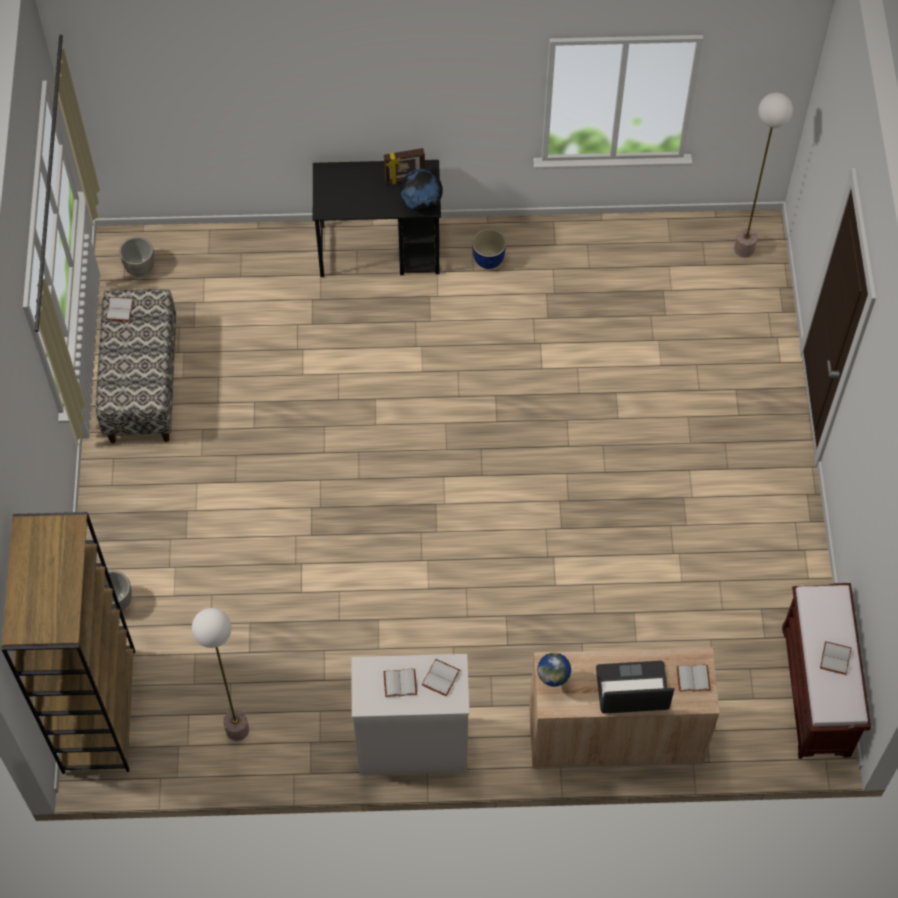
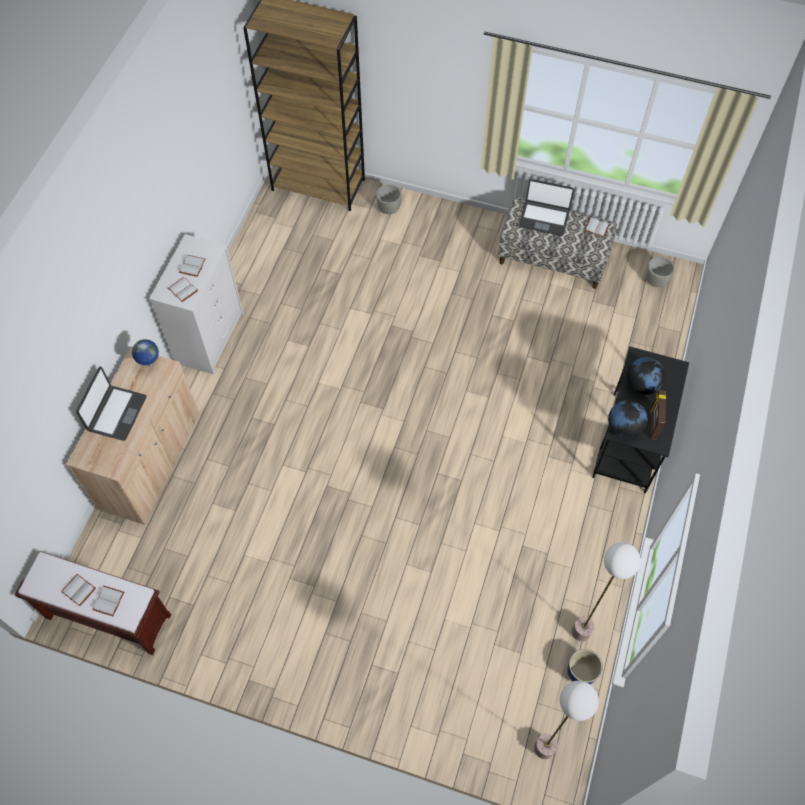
camera: 110 degrees right, 0 degrees up
floor lamp [192,608,249,741] -> floor lamp moved to [572,542,641,642]
planter [472,229,506,269] -> planter moved to [568,649,603,684]
white book [677,665,711,692] -> white book moved to [92,586,125,616]
none -> laptop [519,179,574,236]
none -> globe [626,357,665,395]

